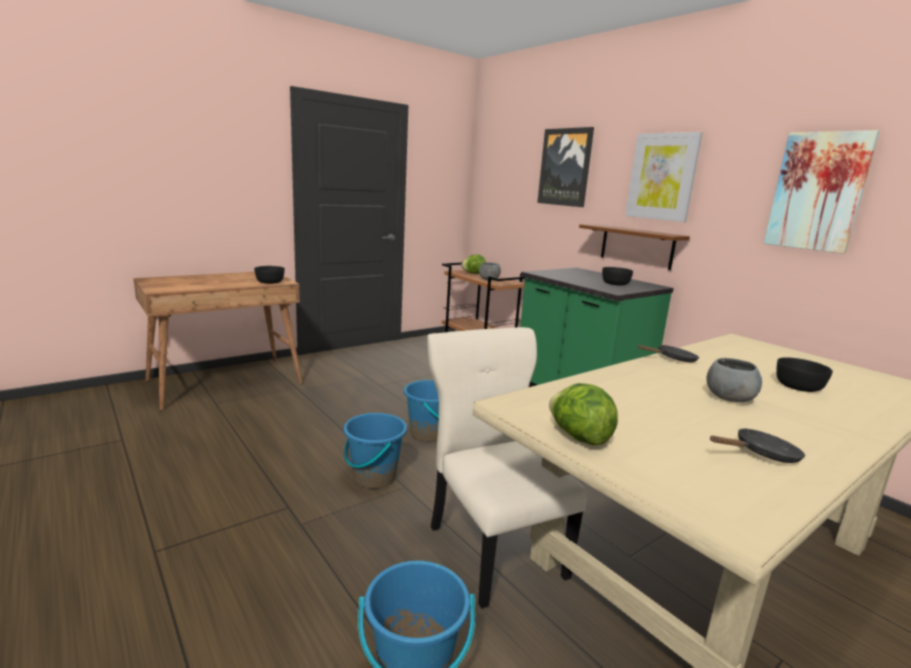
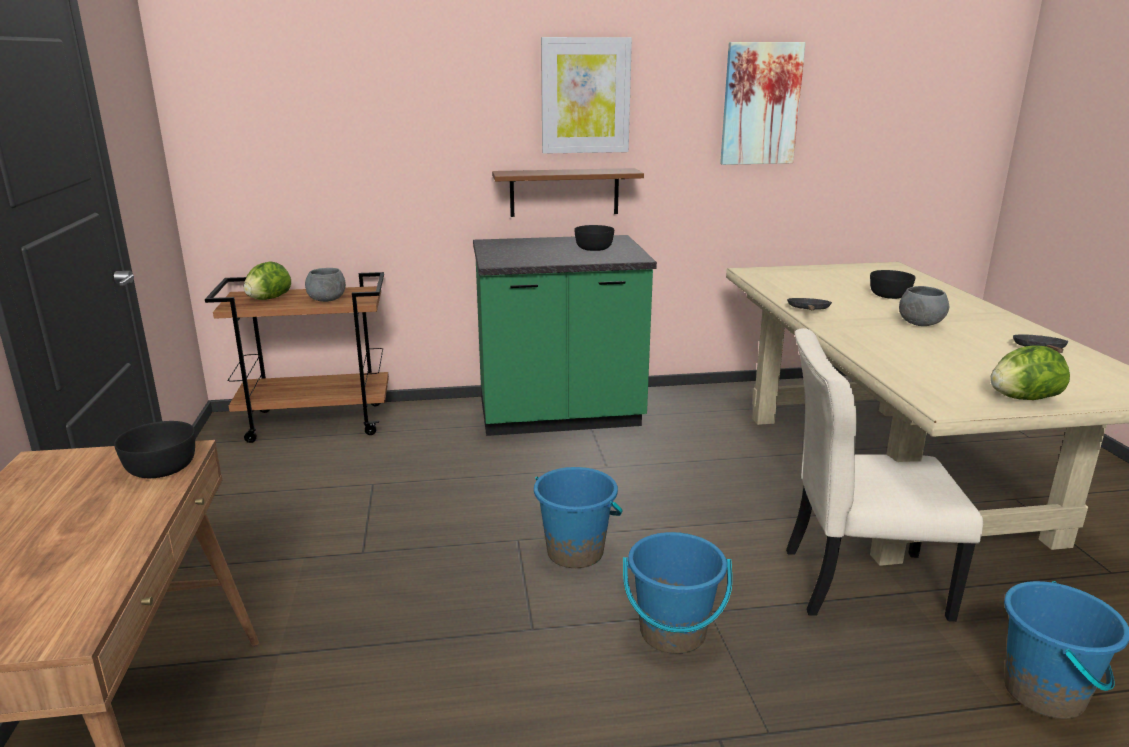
camera: 60 degrees left, 5 degrees up
picture [537,127,594,207] -> none

